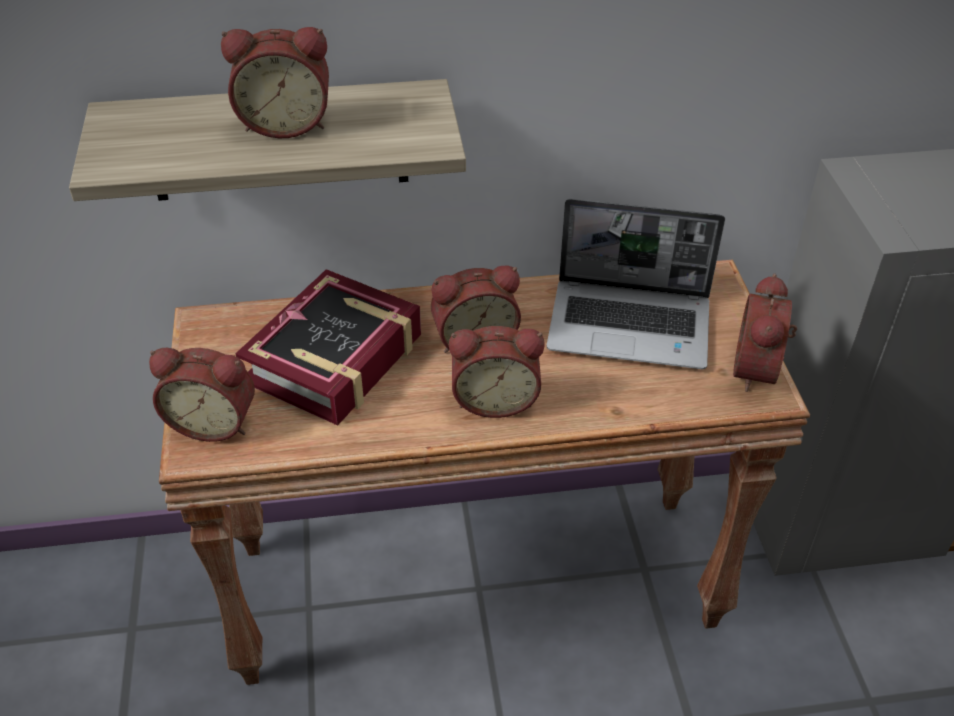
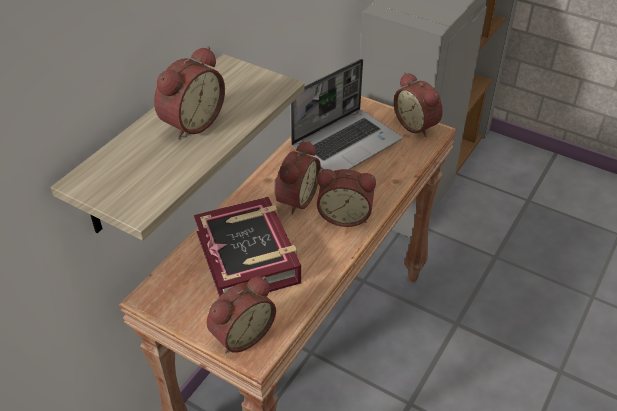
camera: 50 degrees left, 0 degrees up
alarm clock [449,326,545,418] -> alarm clock turned 60 degrees clockwise [317,169,376,227]

